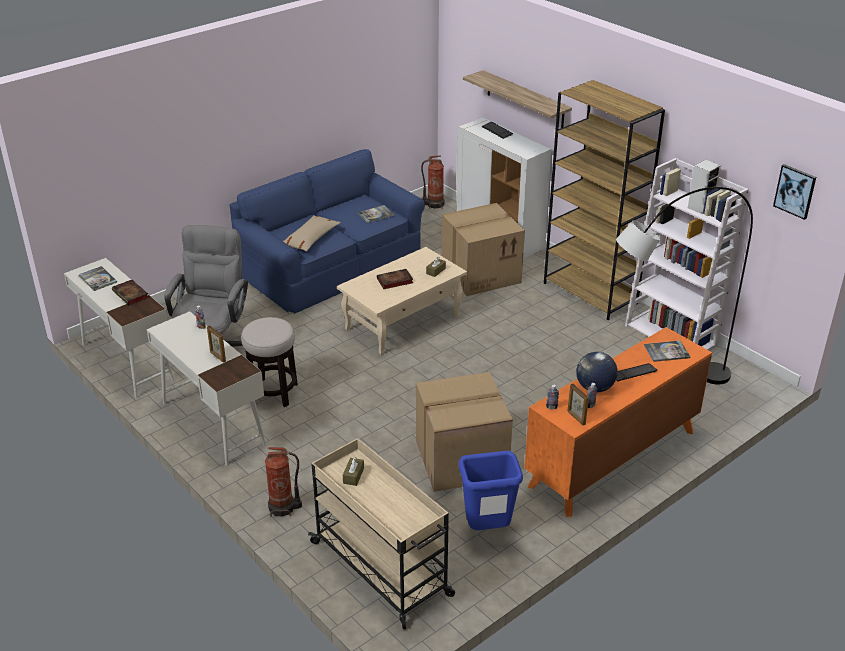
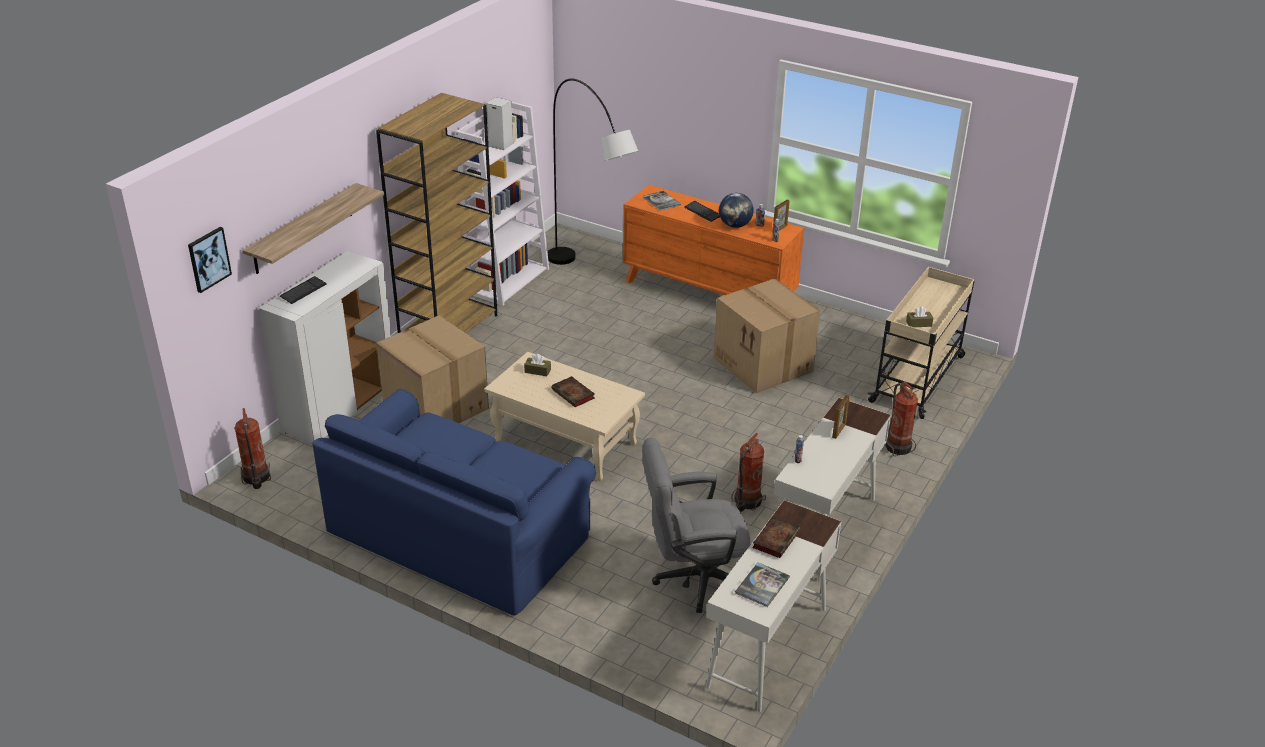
camera: 110 degrees left, 0 degrees up
stool [241,317,298,407] -> fire extinguisher [731,433,766,512]
beige pillow [283,215,341,252] -> none
book [358,205,394,223] -> none
blue trash can [459,451,523,530] -> none
picture [773,164,816,220] -> picture moved to [188,227,232,293]

